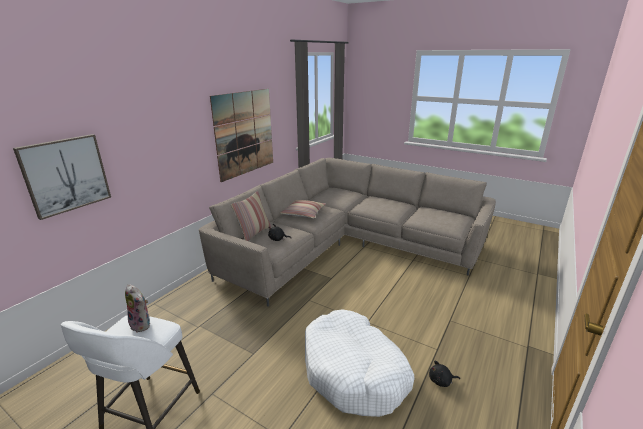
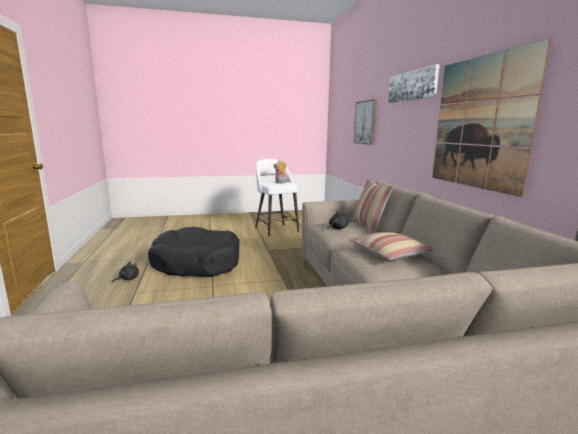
camera: 135 degrees right, 10 degrees down
white dog bed [305,309,415,417] -> black dog bed [148,227,240,277]
none -> picture [388,64,440,103]

